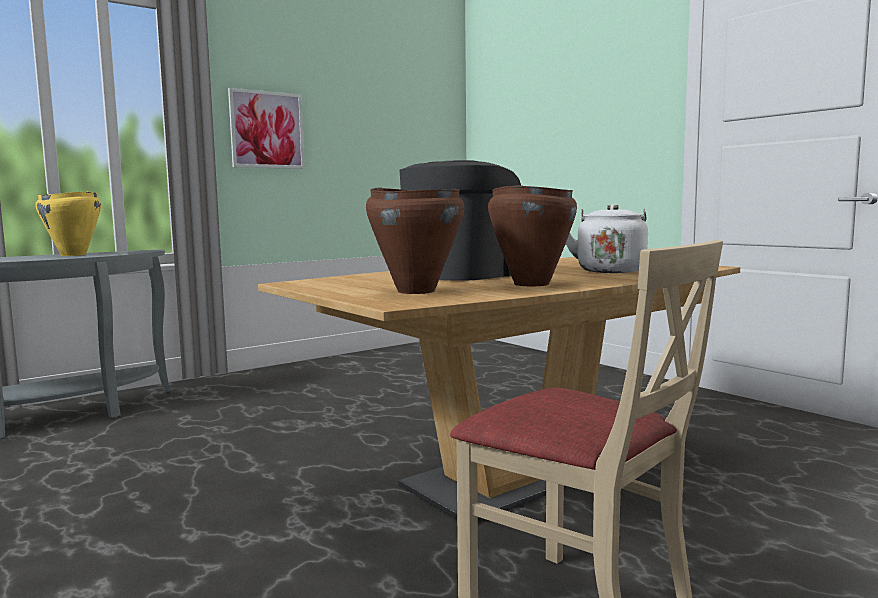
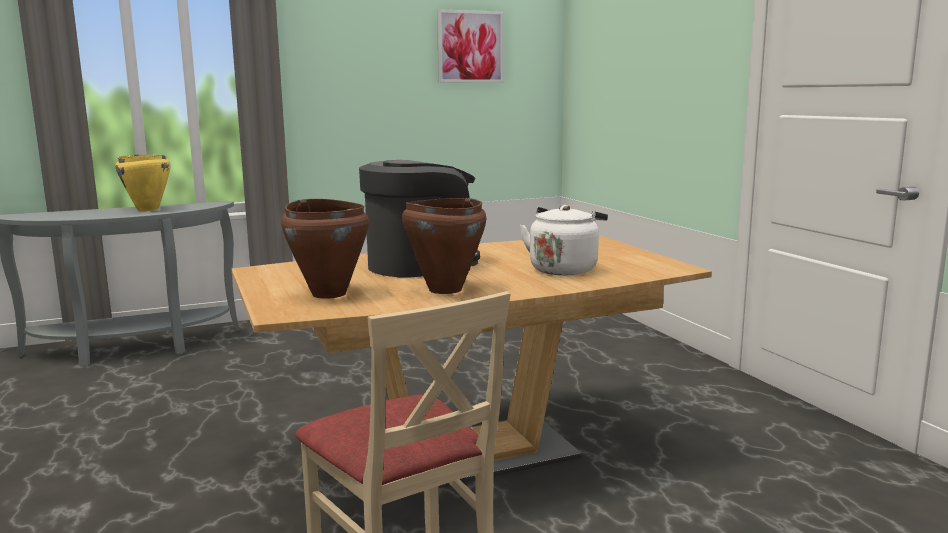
camera: 15 degrees right, 5 degrees up
picture [228,88,305,169] -> picture moved to [437,9,504,83]

